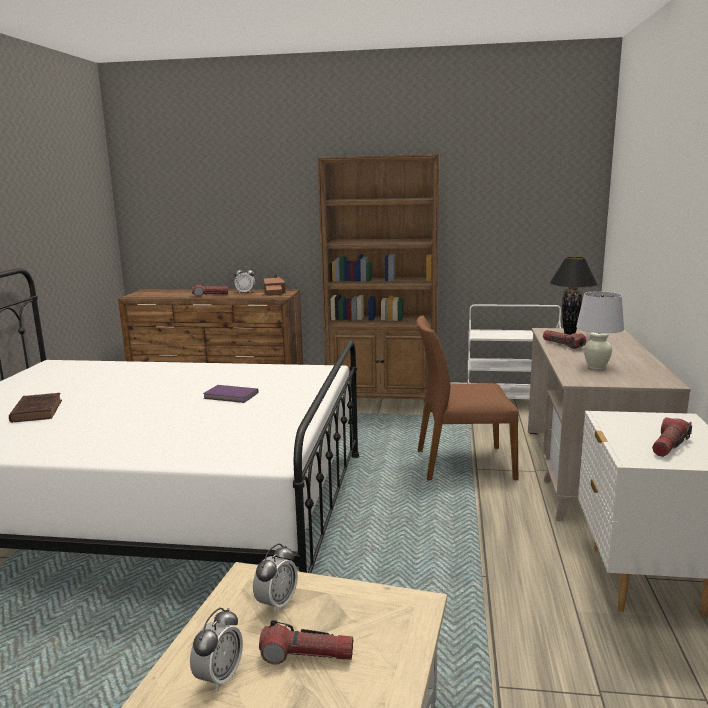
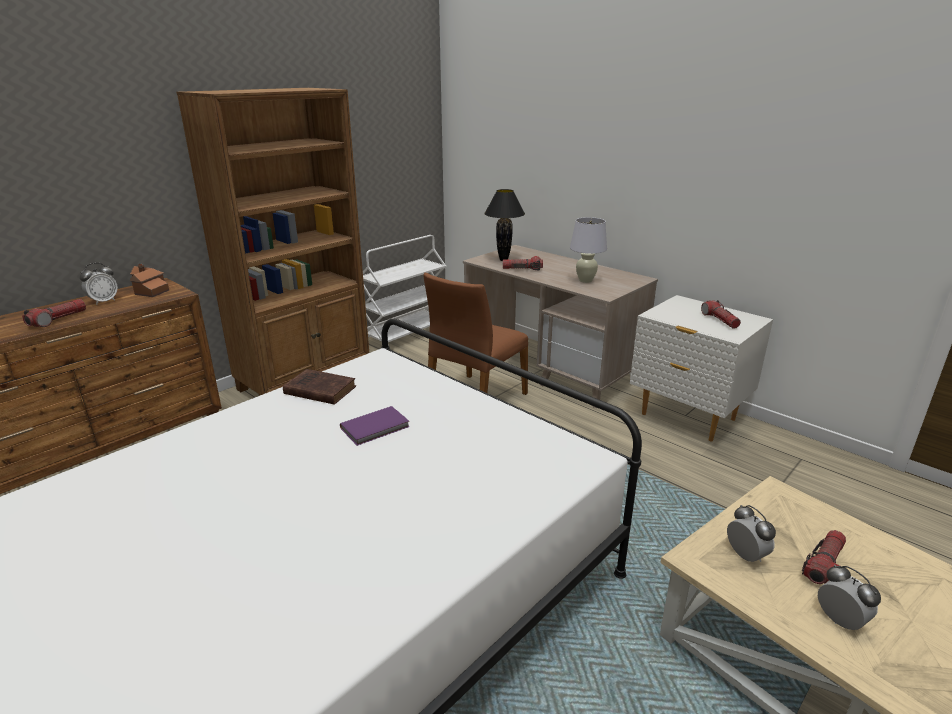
camera: 55 degrees left, 10 degrees up
brown book [9,393,62,423] -> brown book moved to [283,369,356,405]

